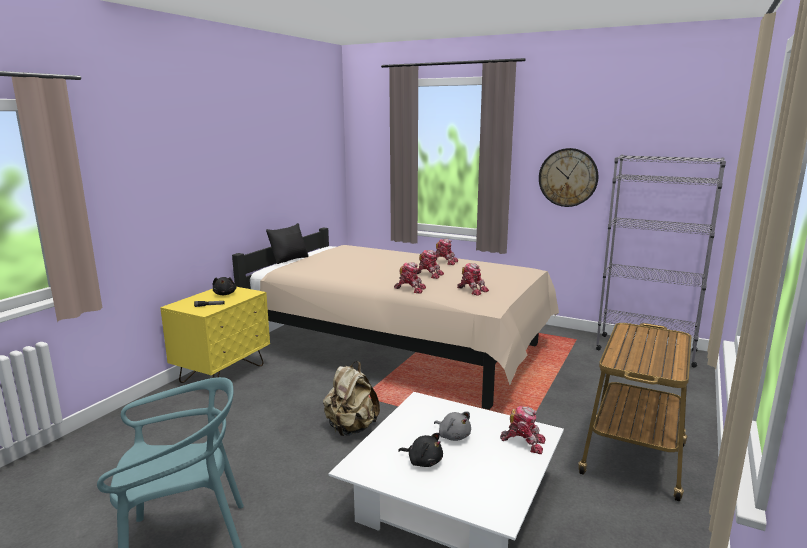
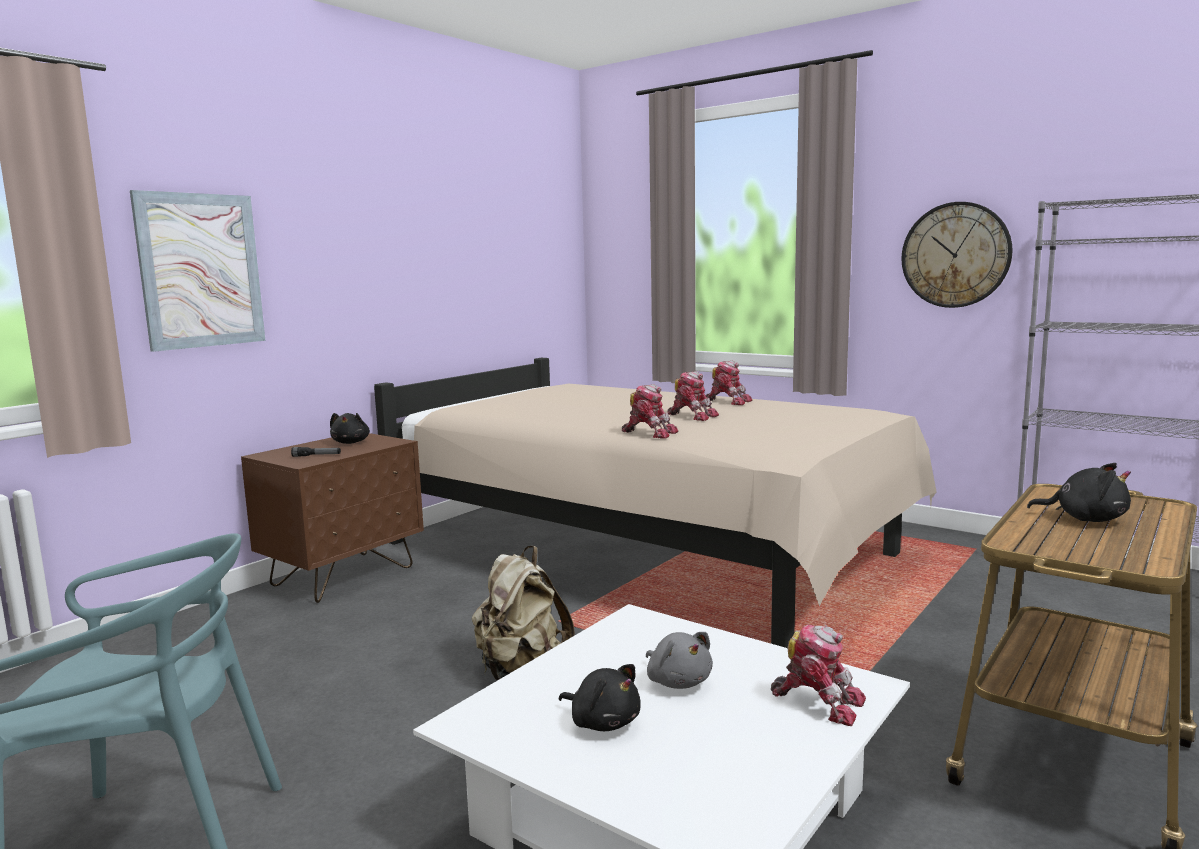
camera: 10 degrees right, 5 degrees down
yellow nightstand [160,287,270,383] -> brown nightstand [241,433,424,603]
black pillow [266,223,309,264] -> none
toy robot [457,263,489,296] -> none
none -> picture [130,190,265,352]
none -> black plush toy [1027,463,1131,522]

